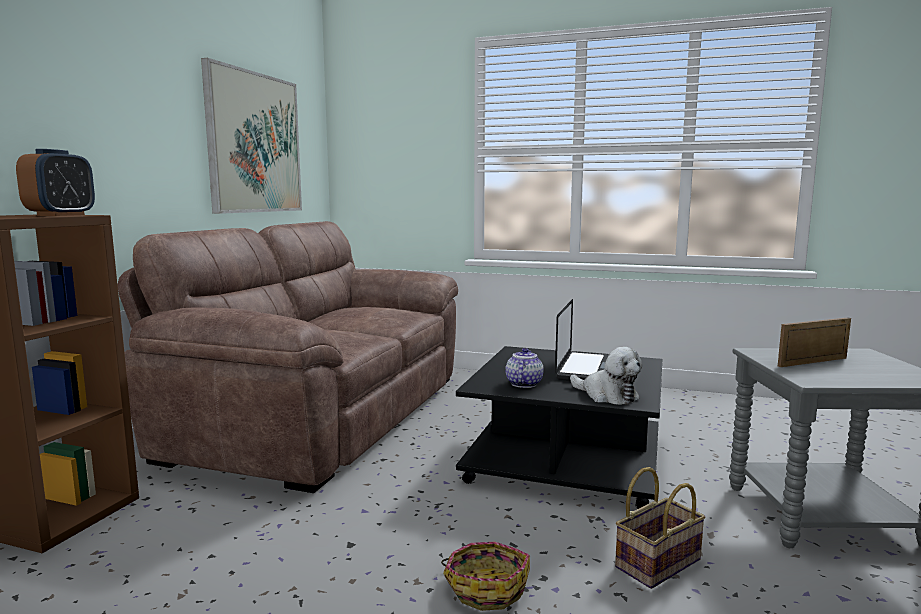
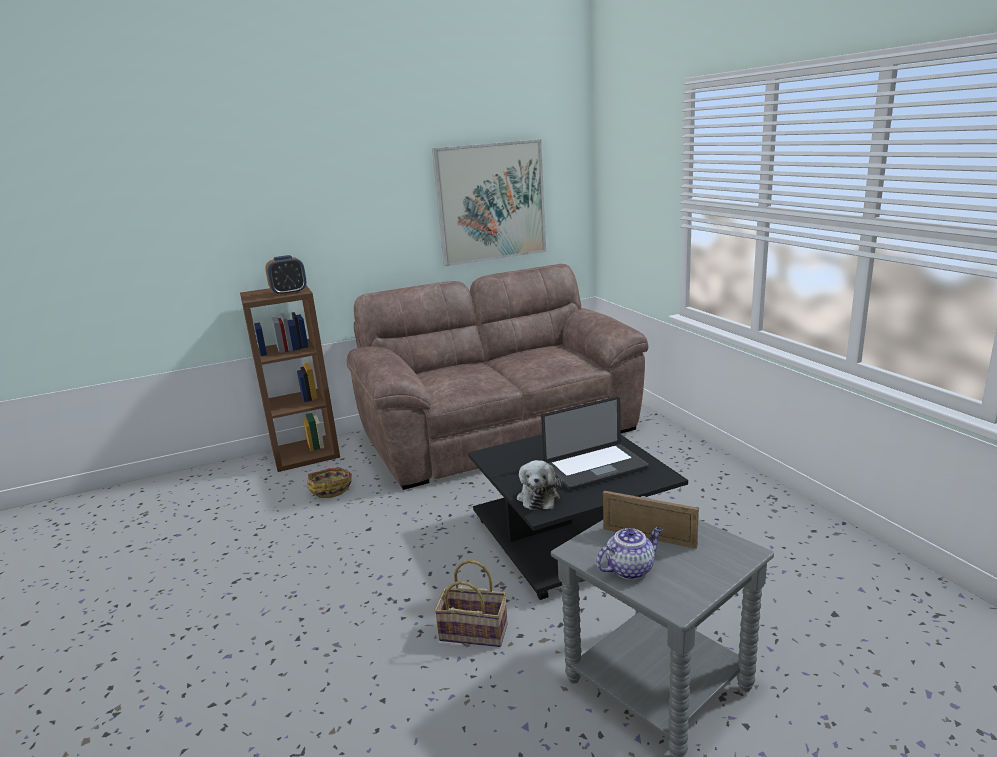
camera: 50 degrees right, 10 degrees up
basket [441,542,530,611] -> basket moved to [307,468,352,498]
teapot [505,348,544,388] -> teapot moved to [596,527,662,580]

